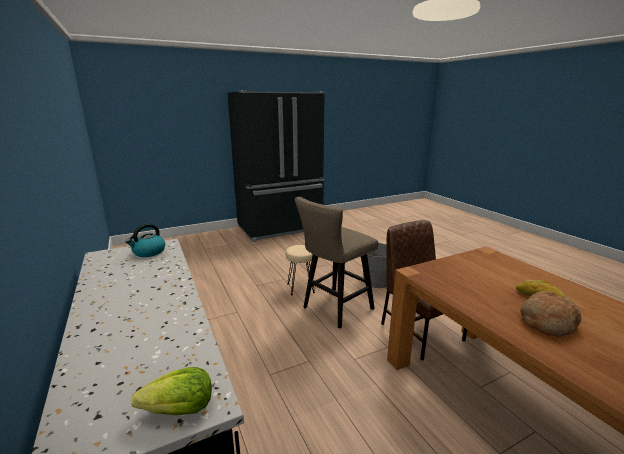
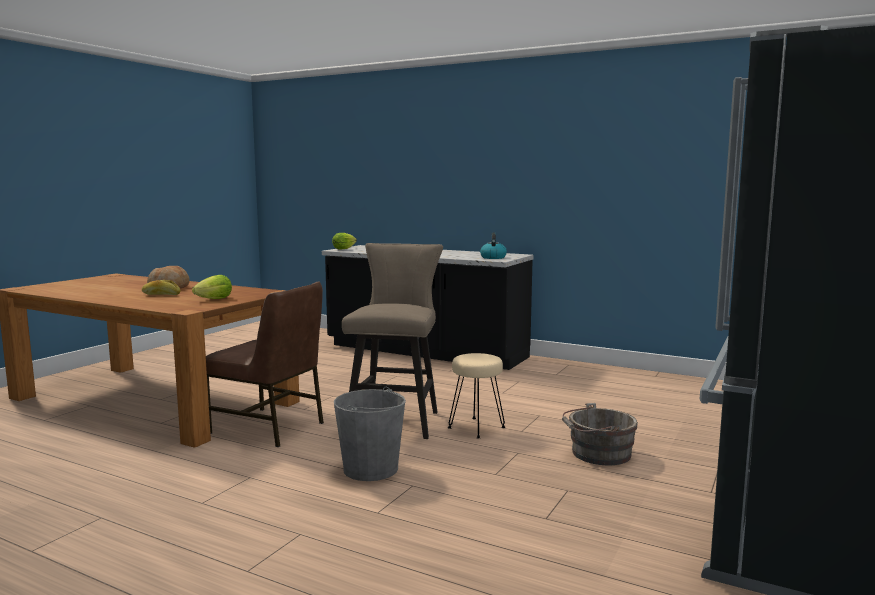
camera: 145 degrees right, 10 degrees down
none -> lettuce [192,275,232,299]
none -> grey bucket [562,403,638,466]

